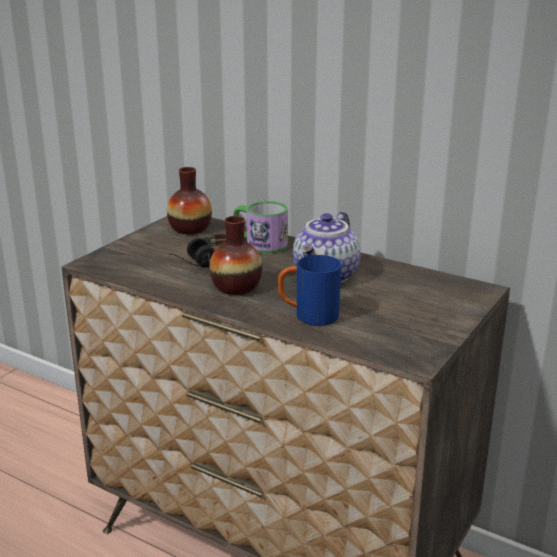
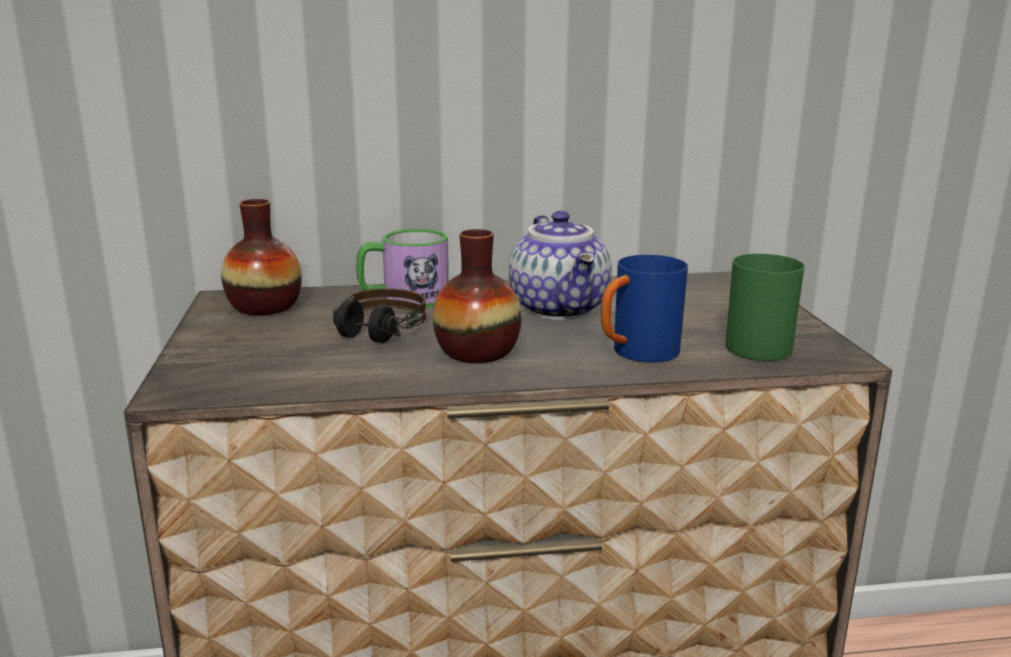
camera: 40 degrees left, 5 degrees down
none -> green mug [725,254,805,361]

